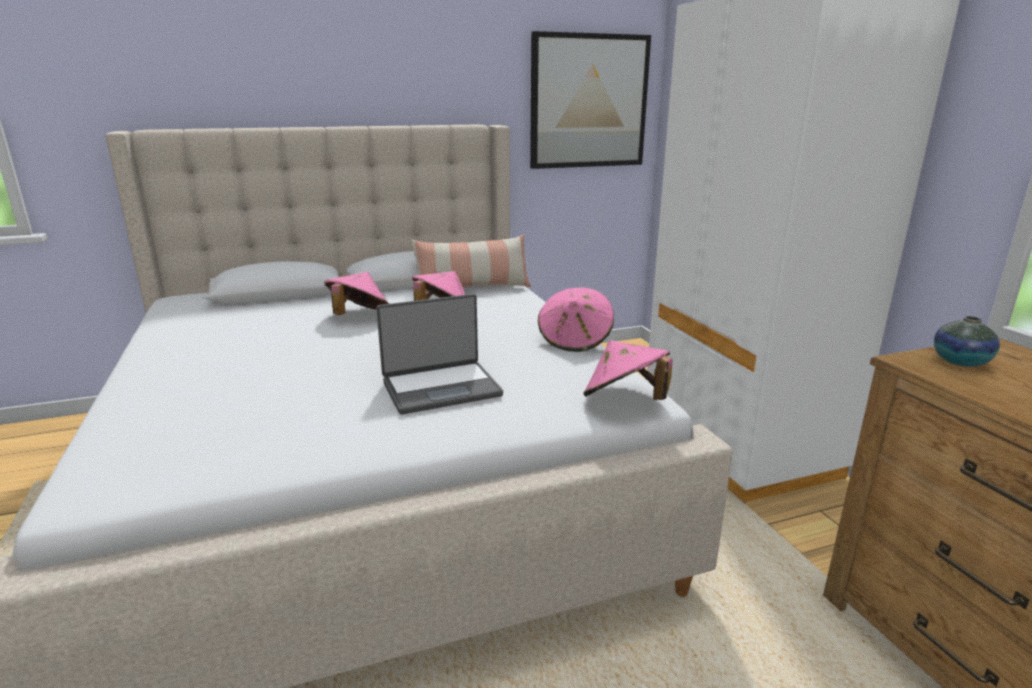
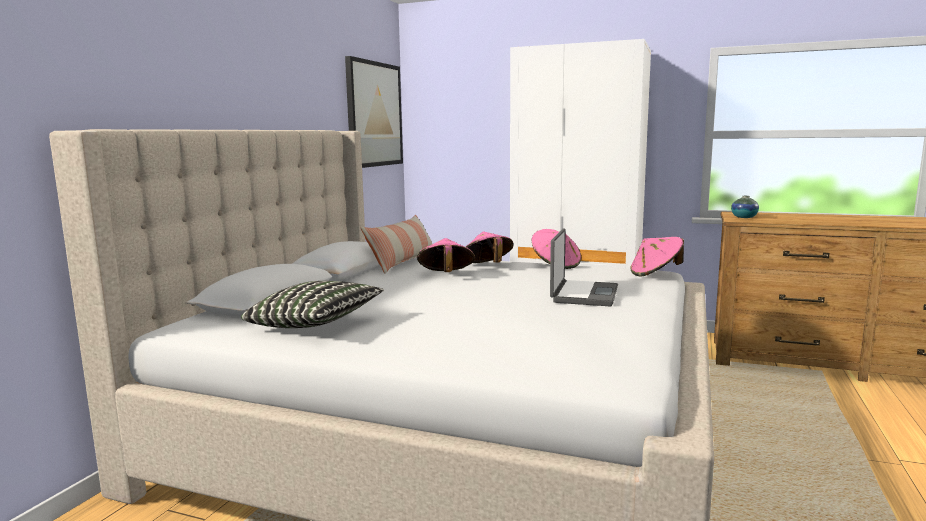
camera: 50 degrees left, 10 degrees down
pink hat [324,272,389,315] -> pink hat moved to [466,232,513,263]
none -> pillow [241,281,384,328]

